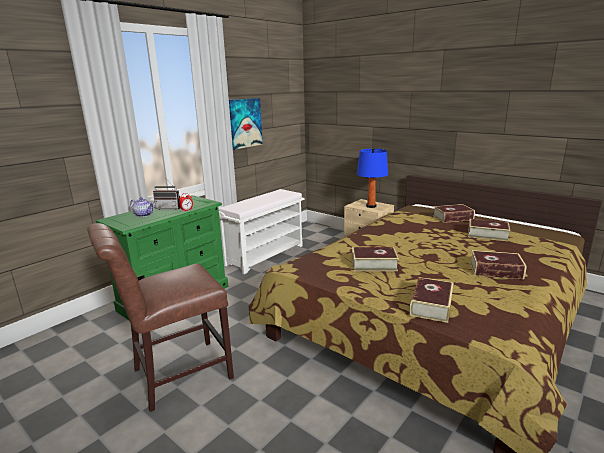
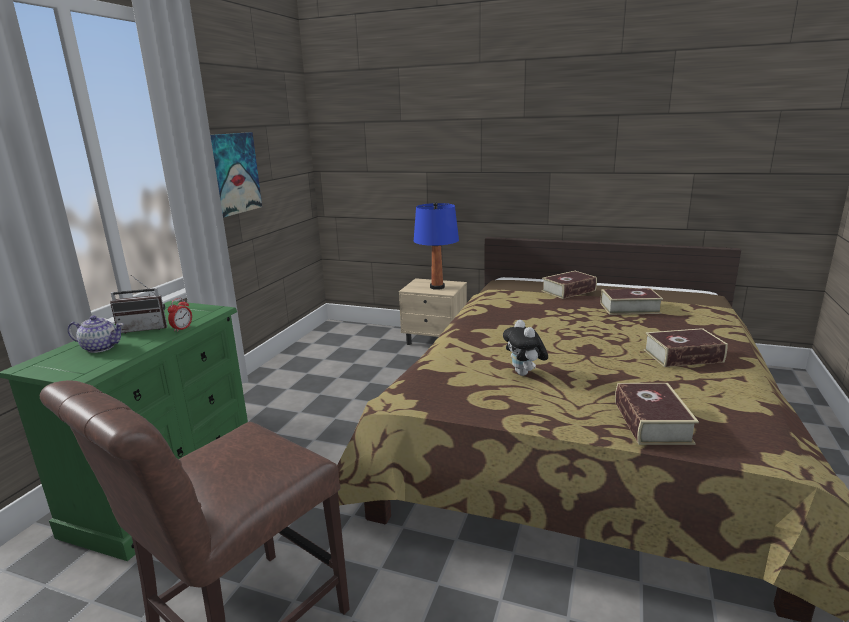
camera: 20 degrees left, 0 degrees up
white bench [218,189,305,274] -> none
book [352,247,399,271] -> plush toy [503,320,548,376]

